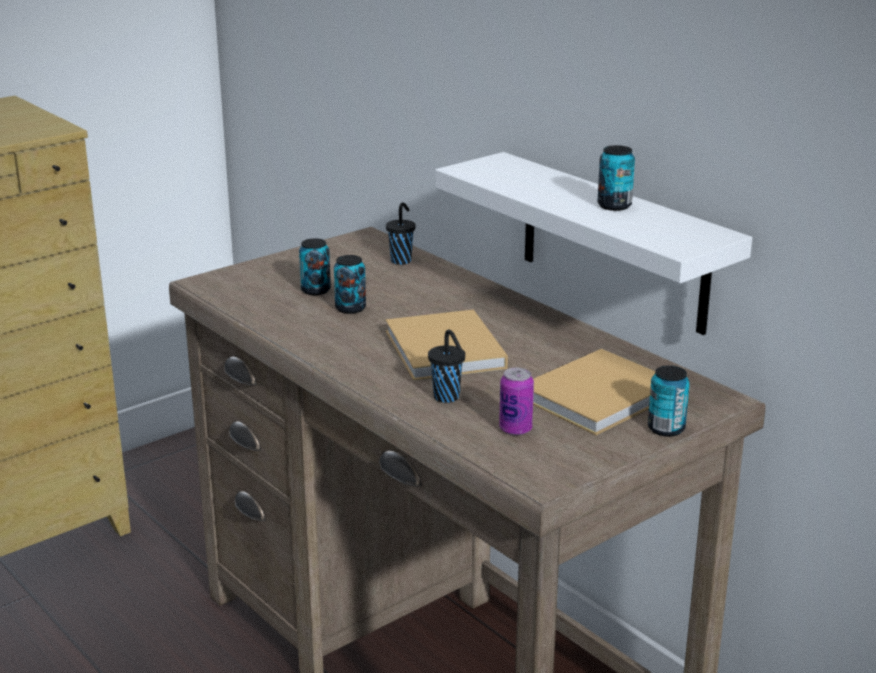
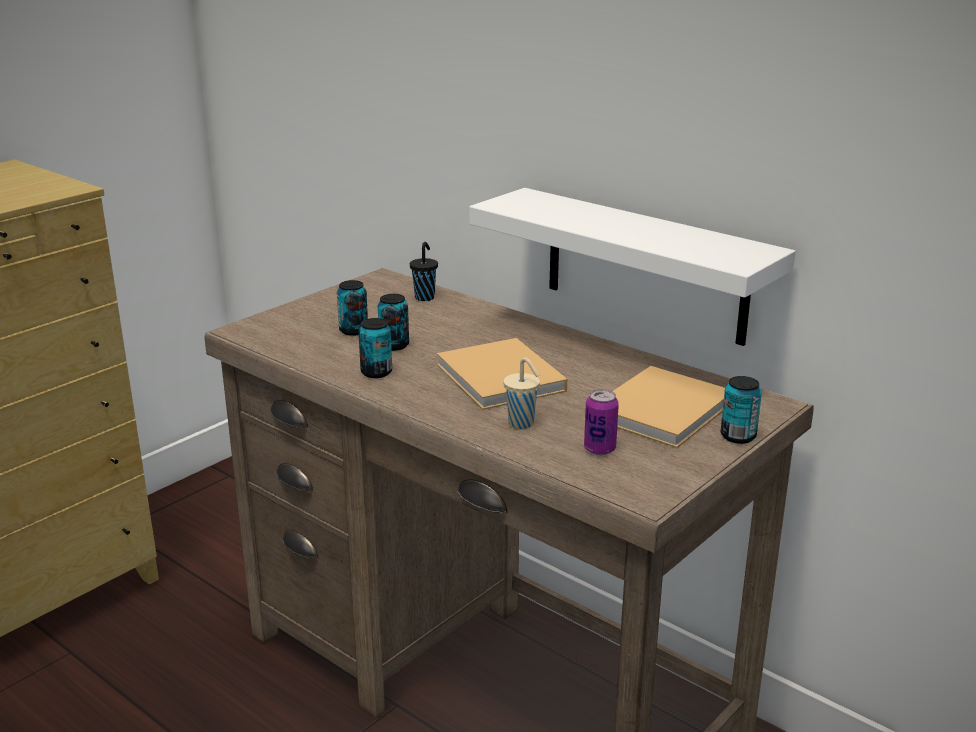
camera: 10 degrees left, 0 degrees up
black cup [428,330,465,403] -> beige cup [503,357,540,429]
can [597,145,635,211] -> can moved to [358,318,392,378]

